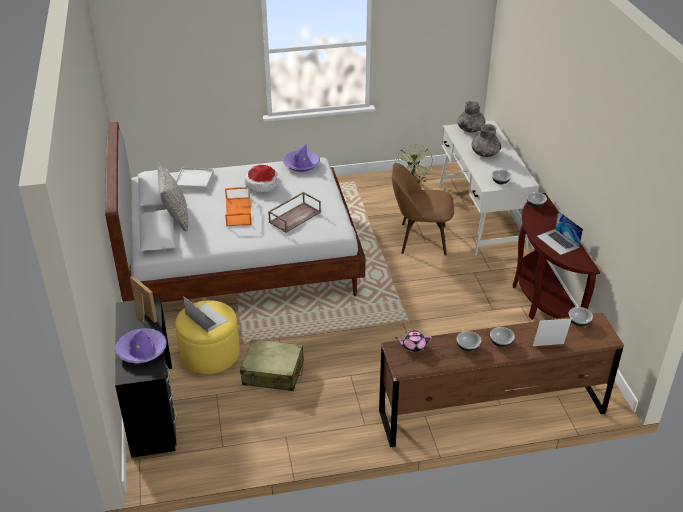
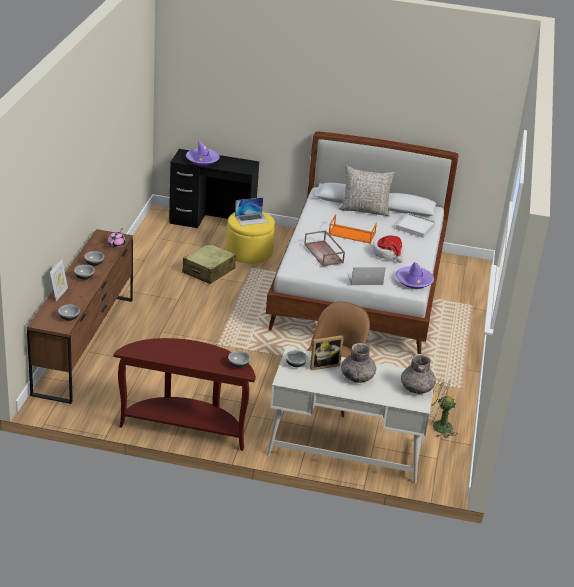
camera: 110 degrees right, 5 degrees down
picture frame [130,276,157,323] -> picture frame moved to [310,335,344,371]
laptop [537,211,583,255] -> laptop moved to [347,267,385,285]

